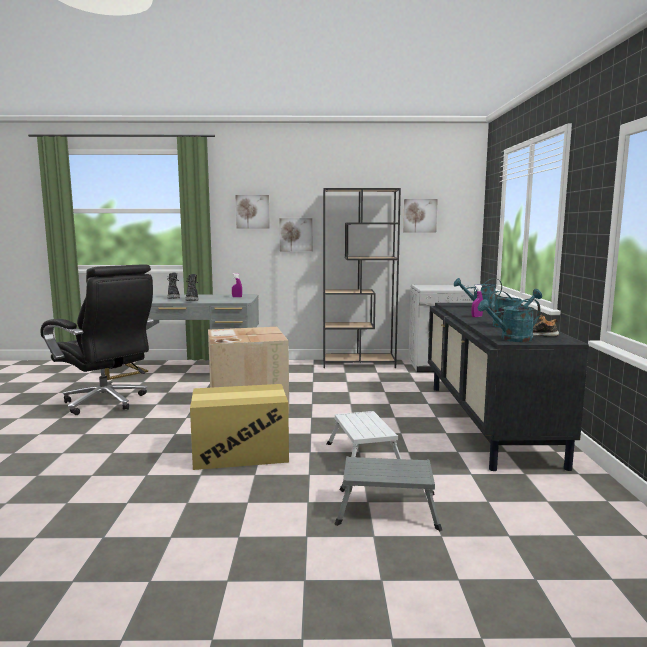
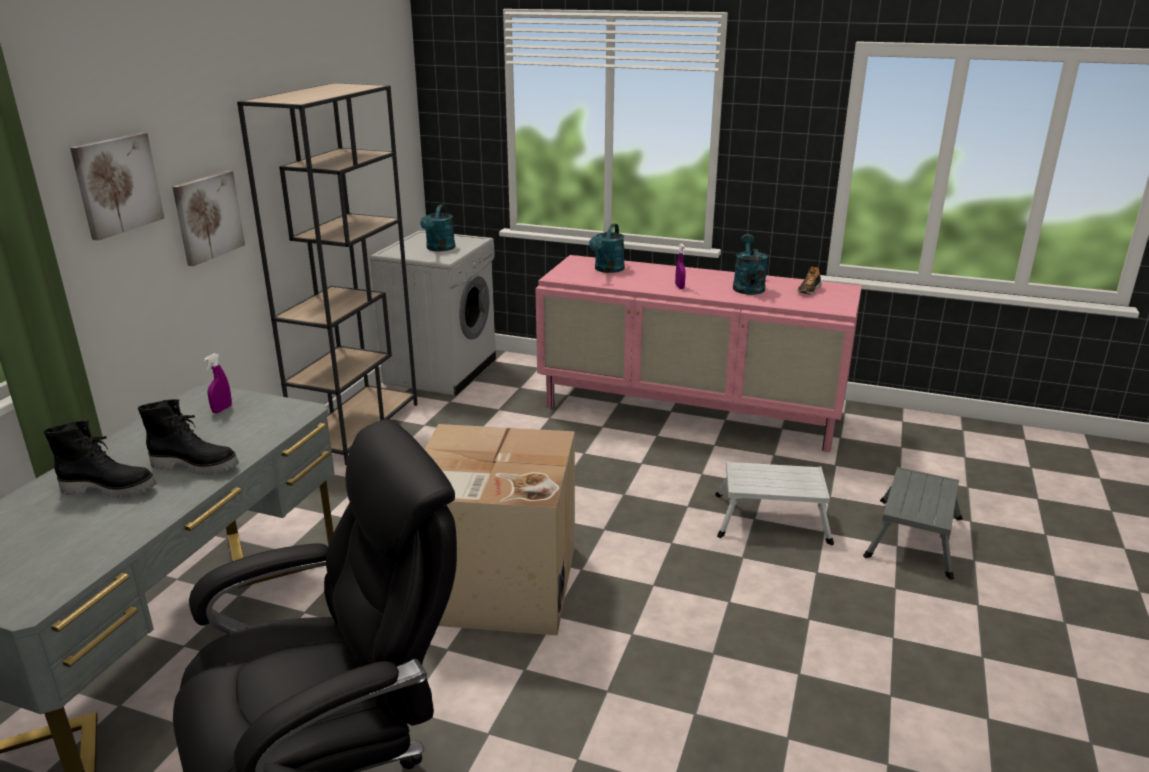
camera: 70 degrees left, 15 degrees up
cardboard box [190,384,289,470] -> none
picture [403,199,438,233] -> none
black cabinet [428,303,589,471] -> pink cabinet [536,255,862,452]
turquoise watering can [478,298,540,342] -> turquoise watering can moved to [420,204,455,251]

